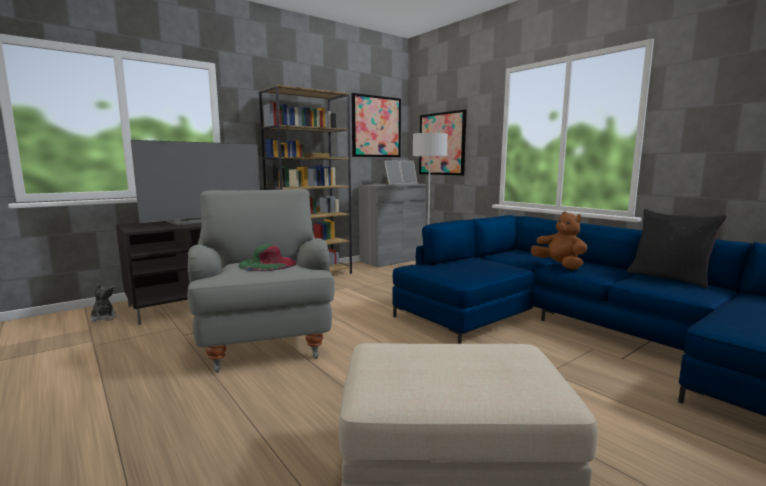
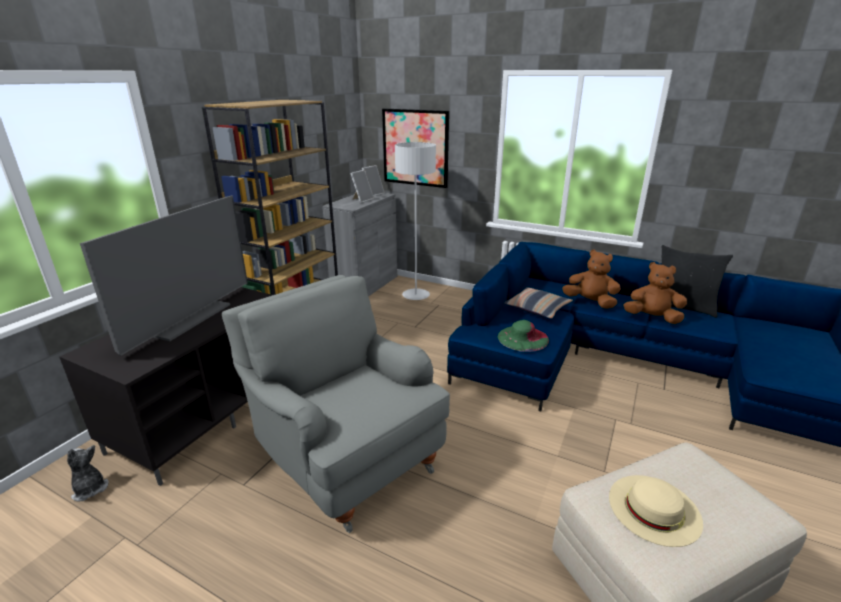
camera: 25 degrees left, 15 degrees up
green hat [239,244,296,271] -> green hat moved to [498,320,549,352]
picture [352,93,401,157] -> none
none -> pillow [504,287,573,319]
none -> beige hat [609,475,703,547]
none -> brown plush toy [623,262,687,324]

